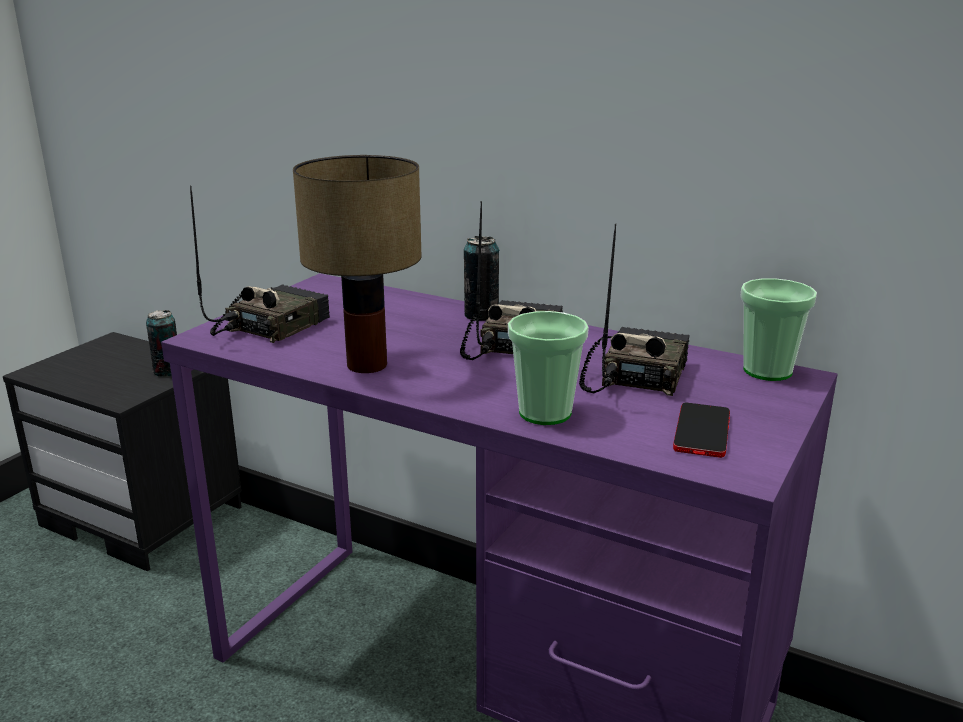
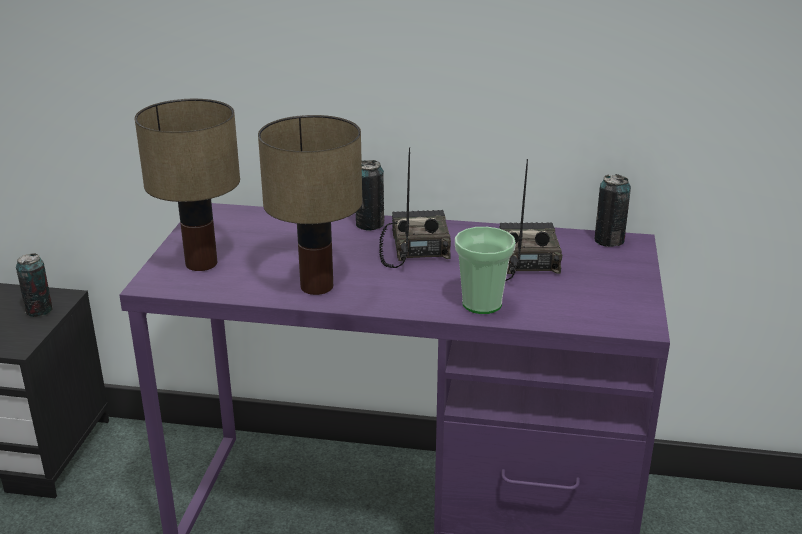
camera: 20 degrees left, 5 degrees up
radio [190,186,330,343] -> table lamp [134,99,240,271]
phone [673,402,730,458] -> none
cup [740,278,817,381] -> can [594,174,631,247]

